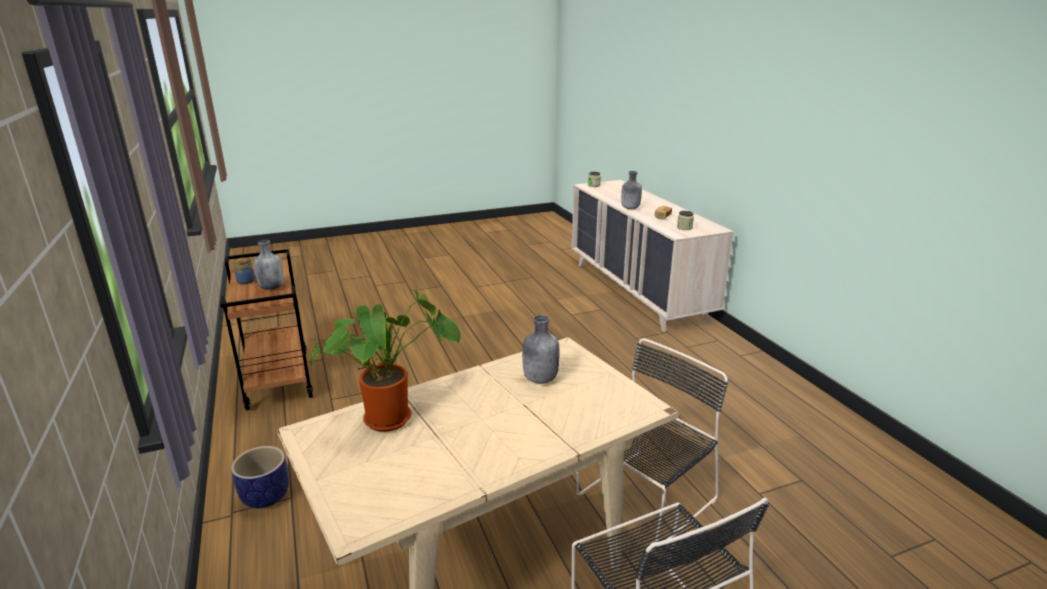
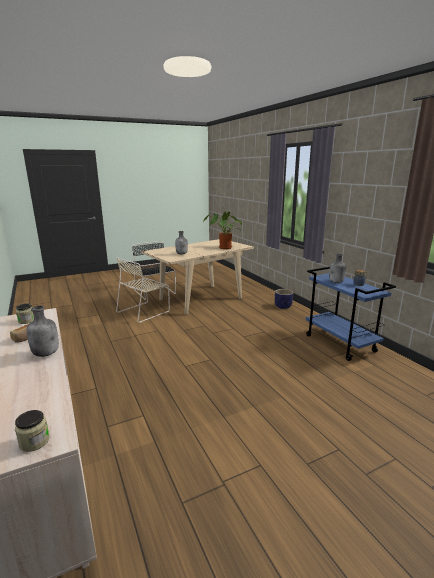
camera: 175 degrees right, 5 degrees down
brown cart [220,249,313,411] -> blue cart [306,267,396,361]
black chair [576,338,728,542] -> beige chair [116,257,170,323]

